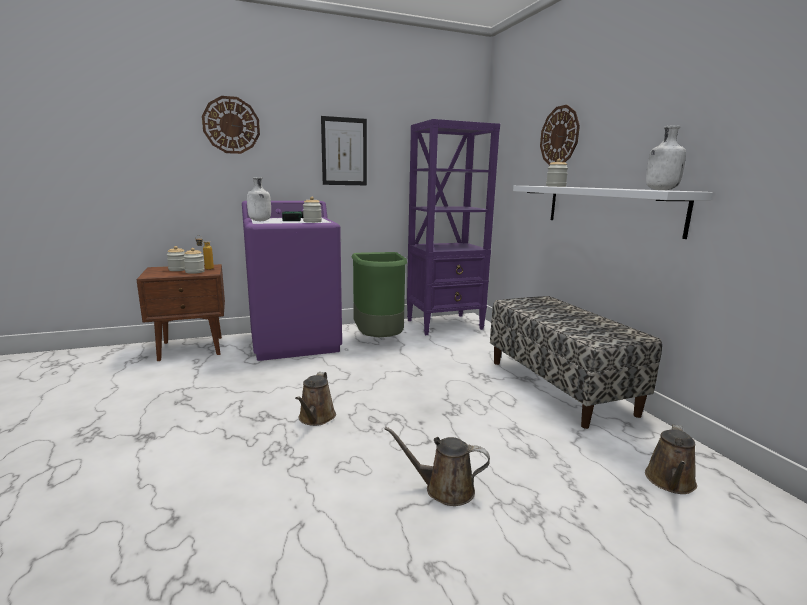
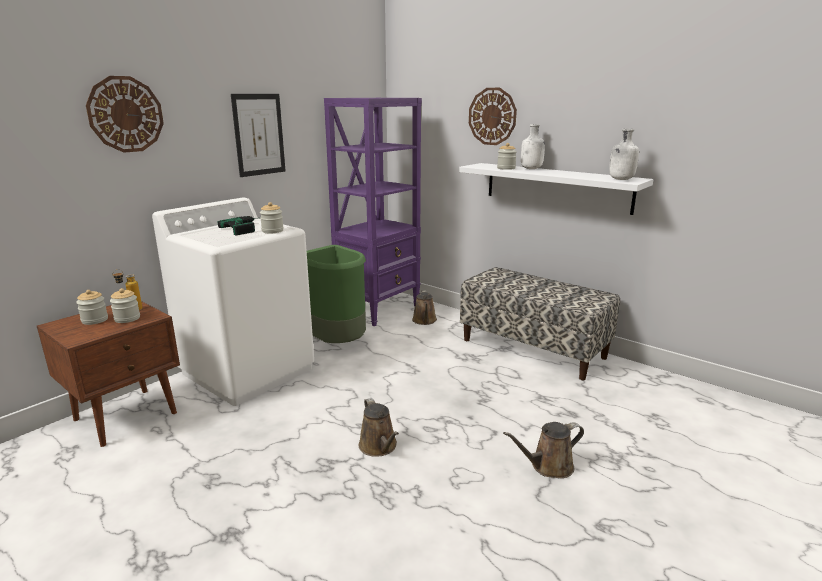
camera: 30 degrees left, 5 degrees up
purple washing machine [242,201,342,361] -> white washing machine [152,197,314,406]
white bottle [247,177,271,221] -> white bottle moved to [521,124,545,169]
brown watering can [645,424,697,494] -> brown watering can moved to [412,290,437,325]

